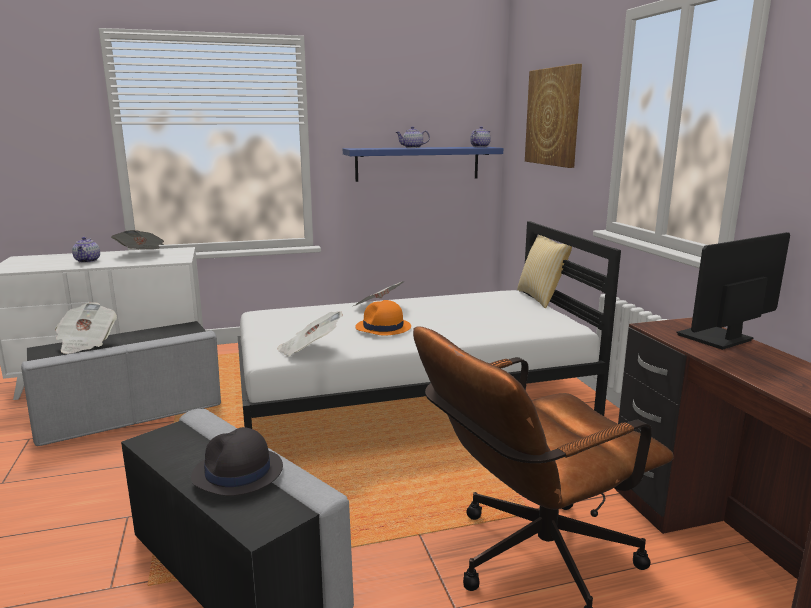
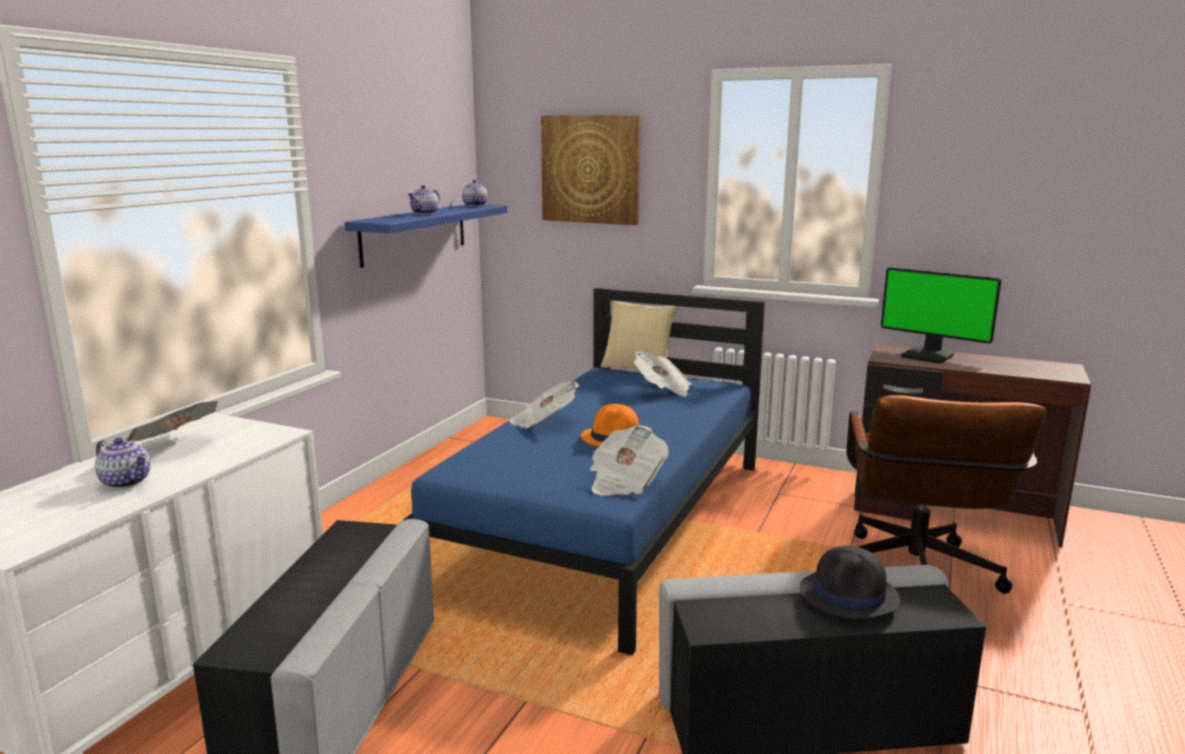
camera: 50 degrees left, 0 degrees up
newspaper [55,302,117,354] -> newspaper moved to [634,351,692,397]
white bed [238,221,621,429] -> blue bed [403,288,765,656]
monitor [677,232,790,350] -> monitor turned 60 degrees counterclockwise [881,267,1001,364]

